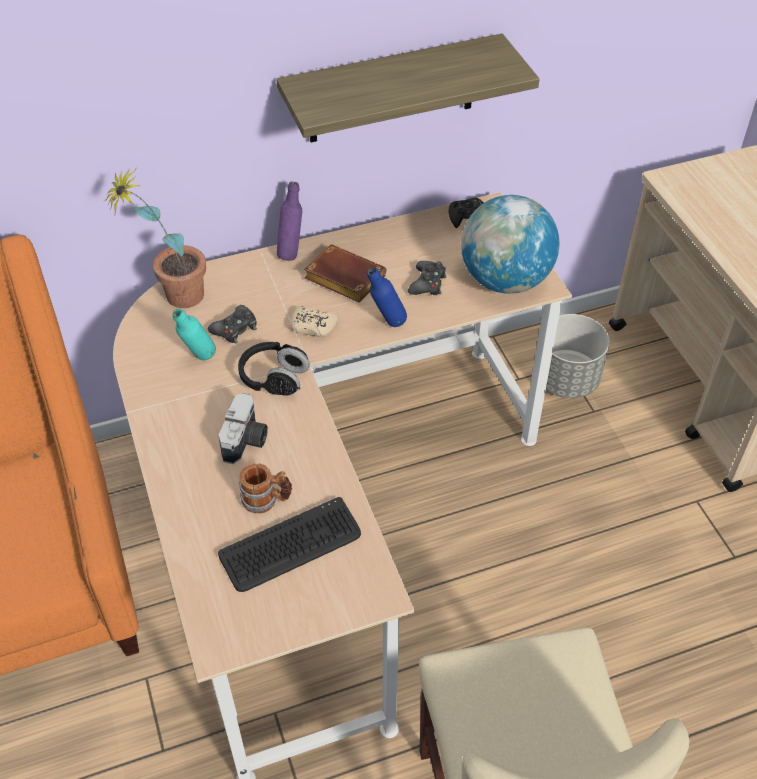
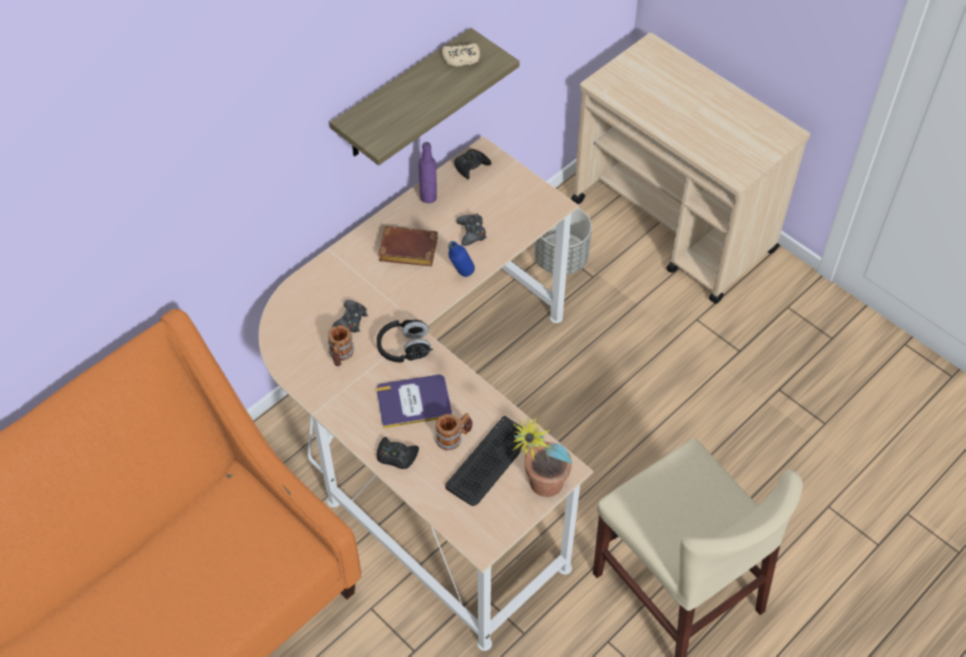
camera: 25 degrees left, 5 degrees up
potted plant [105,168,206,308] -> potted plant moved to [511,415,572,497]
turquoise bottle [173,309,216,360] -> mug [328,325,354,366]
camera [219,393,268,464] -> book [376,374,453,428]
purple bottle [277,181,302,261] -> purple bottle moved to [419,142,437,203]
beige game controller [290,306,339,337] -> beige game controller moved to [442,43,480,66]
globe [461,195,559,294] -> none
none -> black game controller [377,437,419,469]

